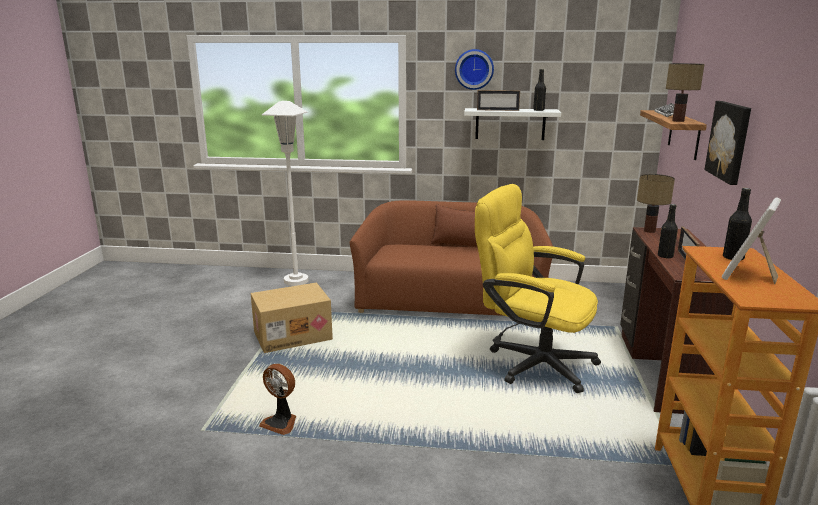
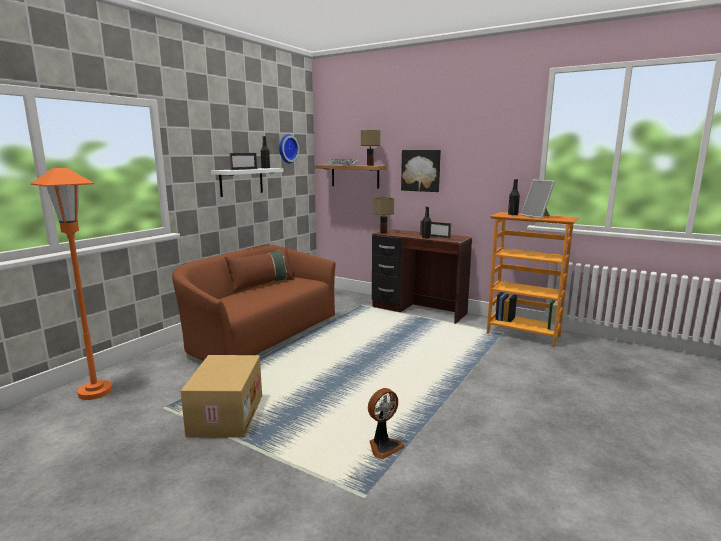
camera: 65 degrees left, 5 degrees down
white floor lamp [262,101,308,286] -> orange floor lamp [31,168,112,400]
wall clock [455,49,494,90] -> wall clock moved to [279,134,299,163]
yellow office chair [475,184,601,393] -> none

